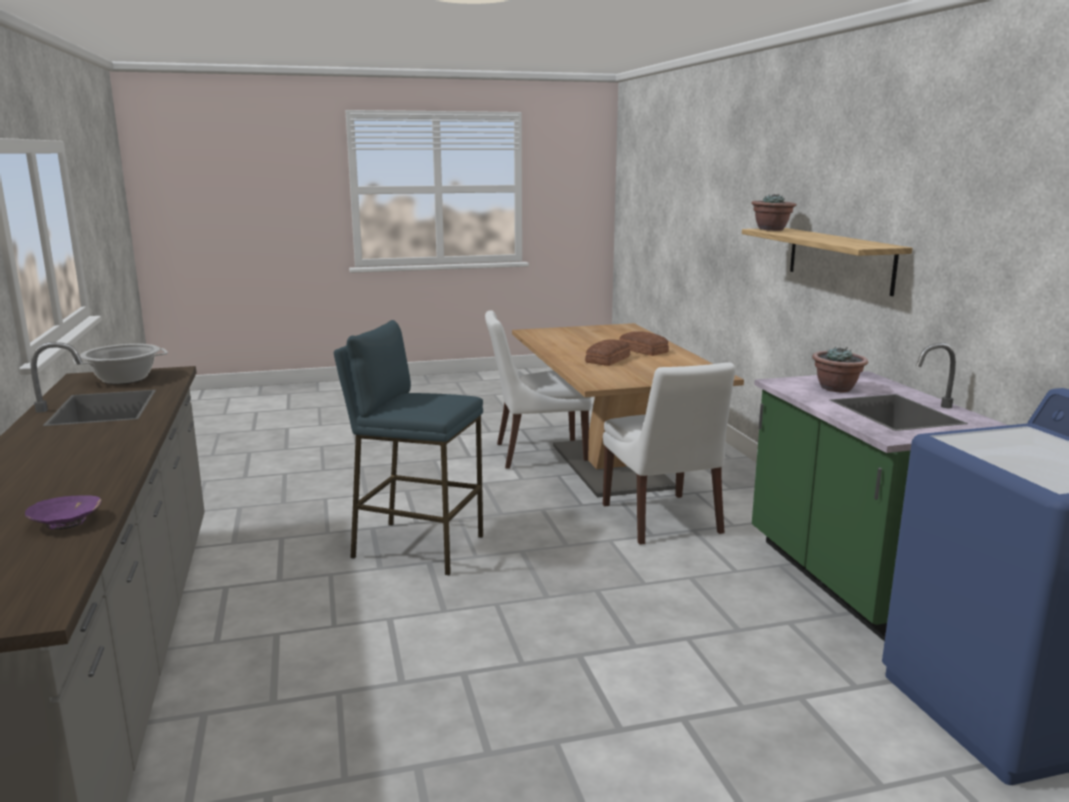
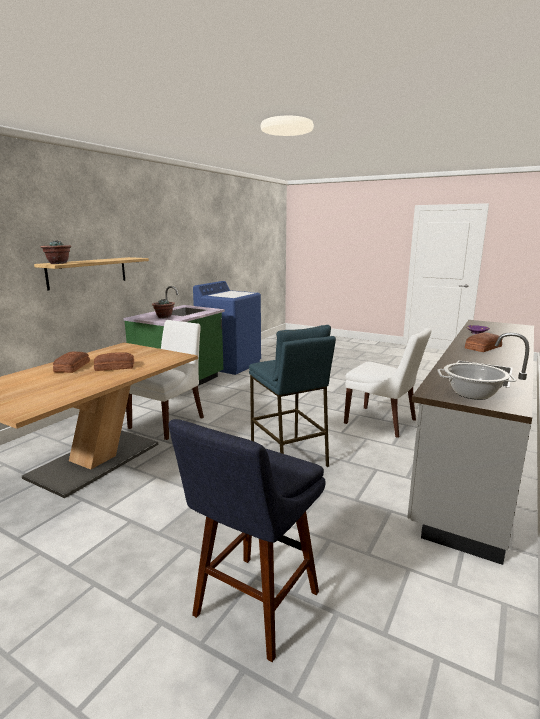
camera: 135 degrees left, 0 degrees up
white chair [485,310,591,469] -> white chair moved to [344,328,431,438]
none -> blue stool [169,419,326,662]
none -> bread [465,332,502,352]

